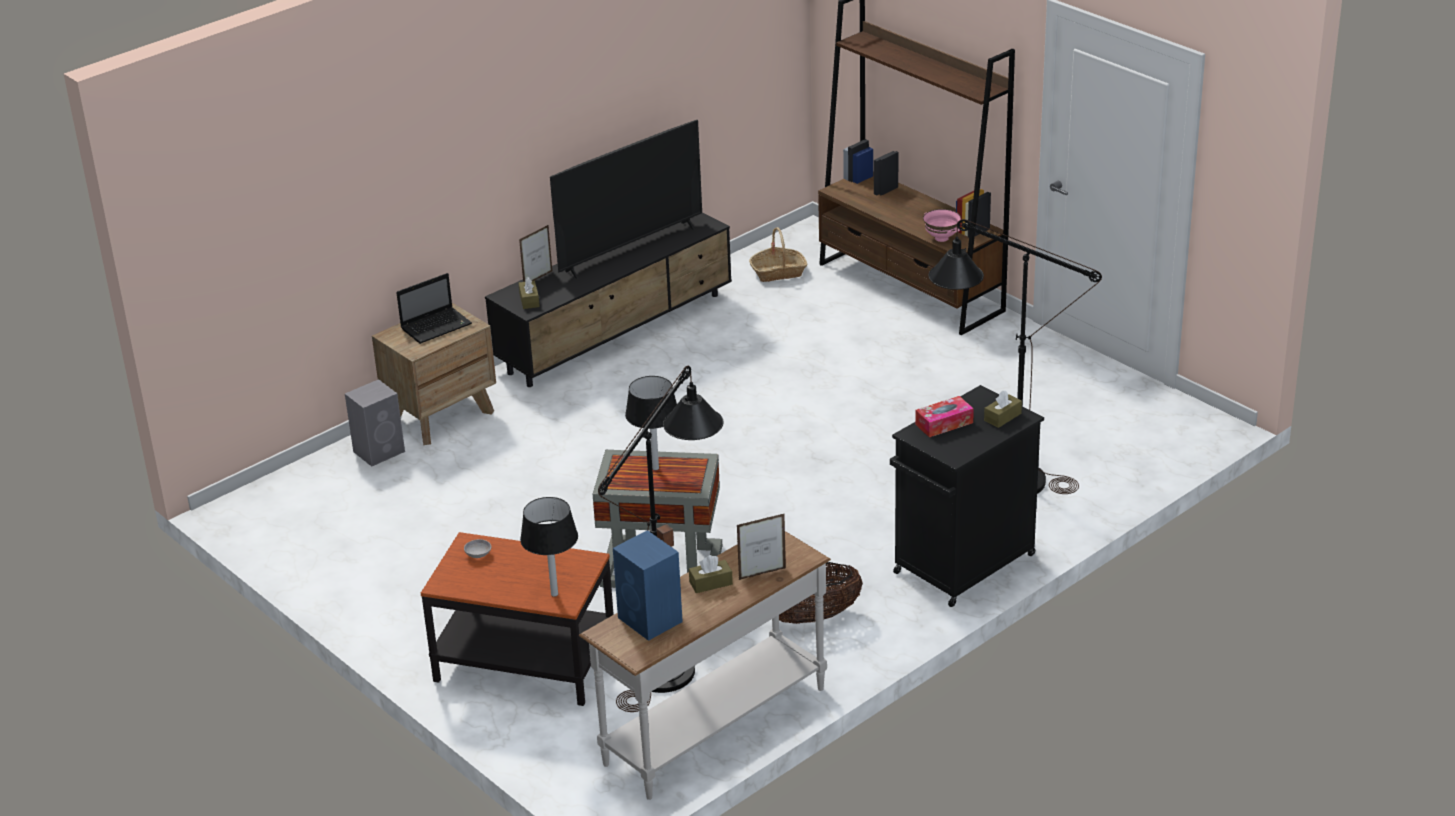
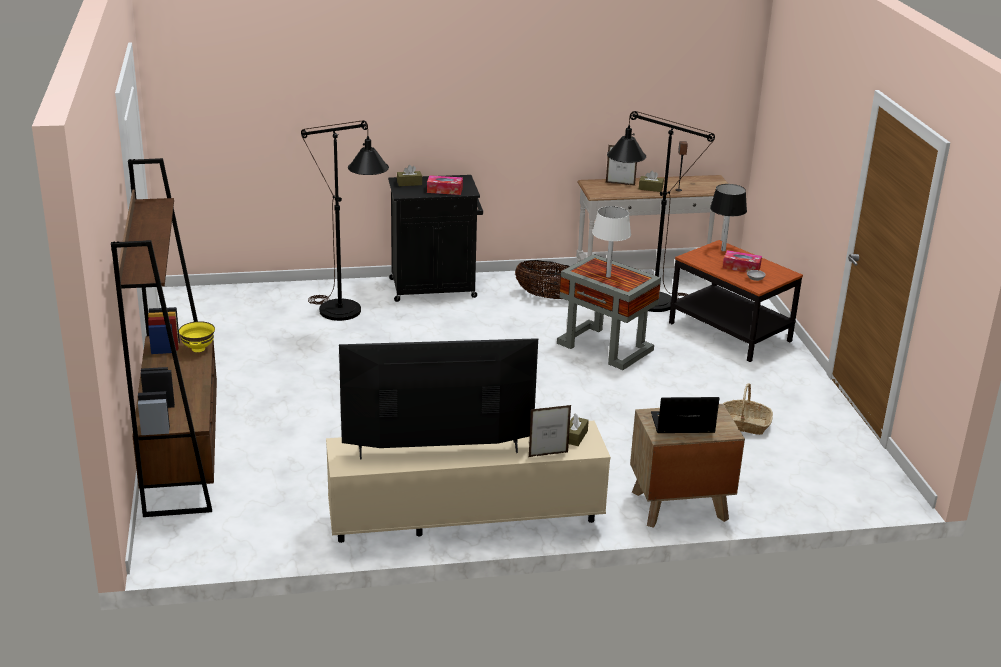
camera: 150 degrees left, 5 degrees down
grey speaker [345,379,405,467] -> none
black tv stand [485,212,732,387] -> beige tv stand [326,421,611,543]
blue speaker [613,530,683,641] -> none
black table lamp [625,376,677,470] -> white table lamp [592,206,631,278]
basket [749,227,808,282] -> basket moved to [723,383,773,435]
pink bowl [923,209,961,242] -> yellow bowl [179,321,215,352]
none -> tissue box [723,250,762,272]

